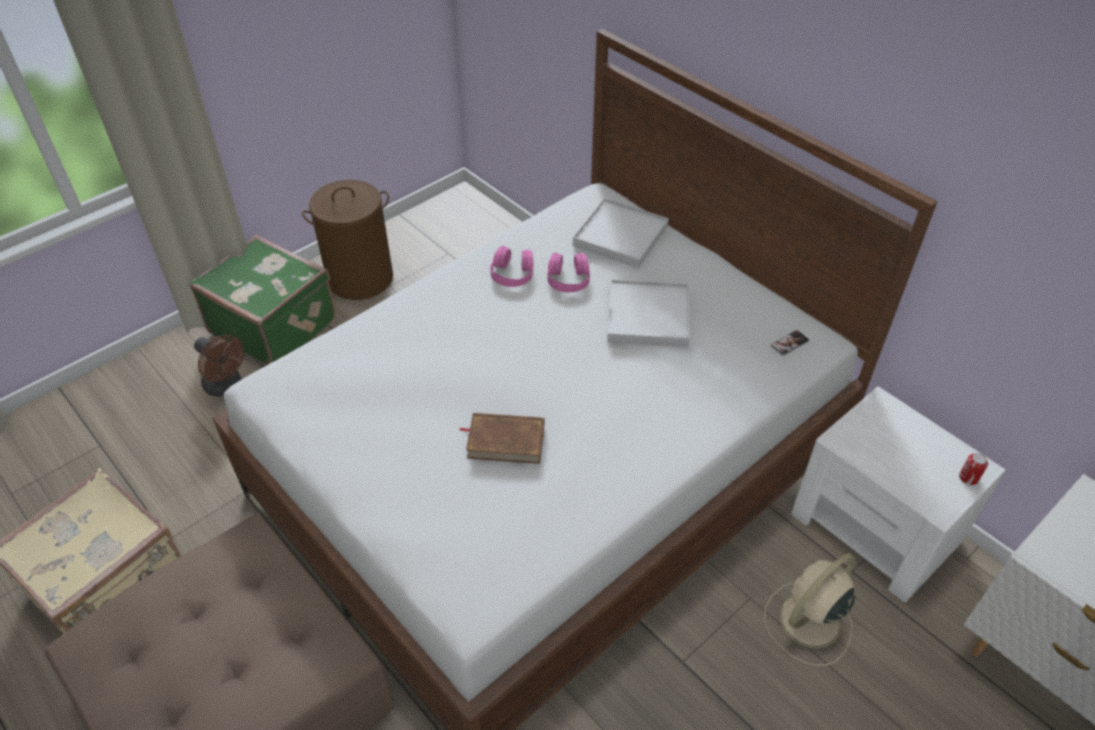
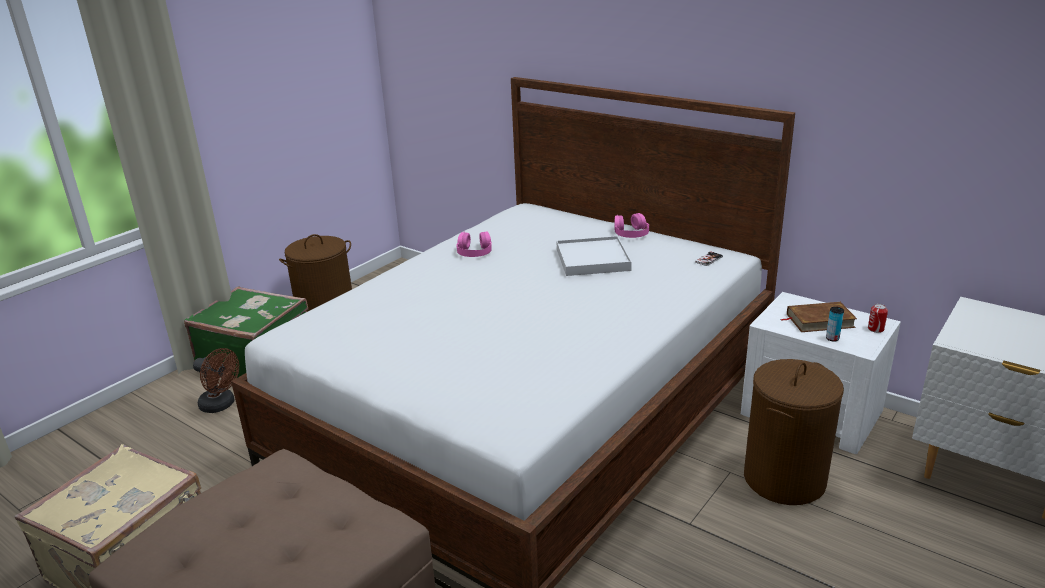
camera: 10 degrees left, 20 degrees down
brown book [460,413,544,464] -> brown book moved to [781,302,857,332]
pink headphones [547,252,590,292] -> pink headphones moved to [614,213,649,238]
white tray [573,198,669,268] -> none
beige fan [764,553,856,666] -> brown laundry basket [744,359,844,505]
none -> can [826,307,844,342]

